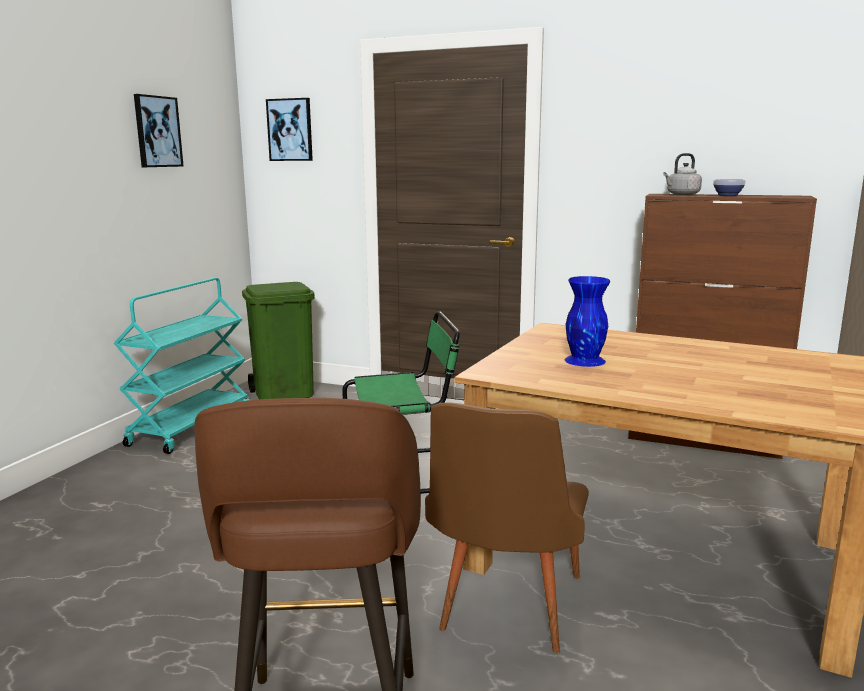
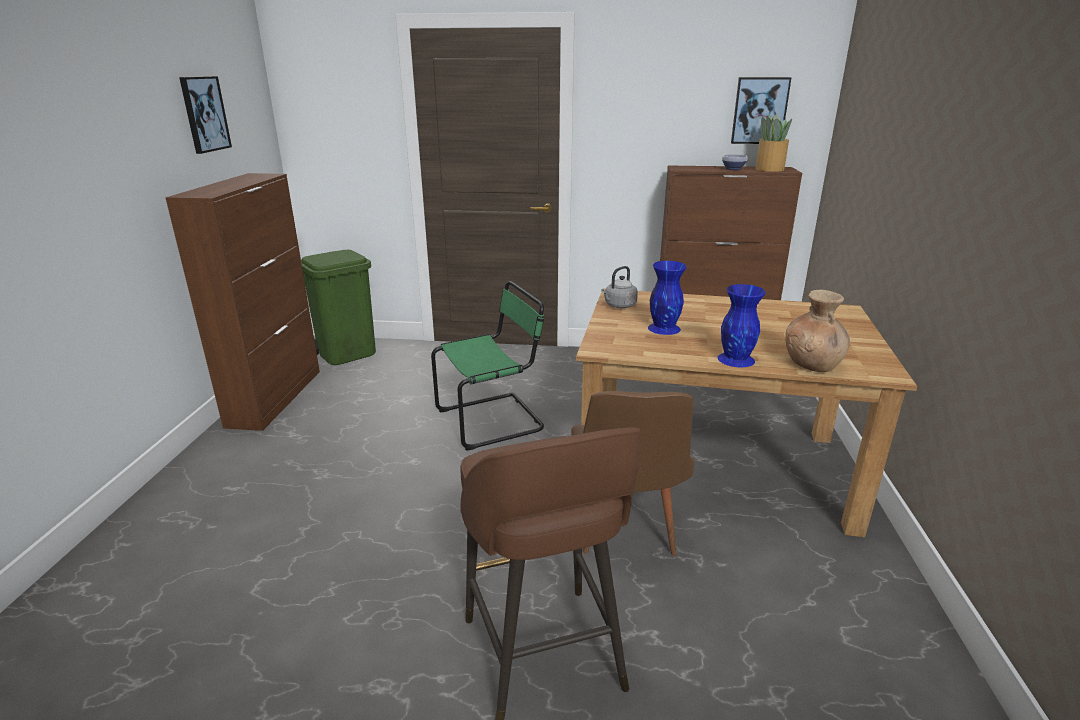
camera: 15 degrees left, 10 degrees up
turquoise cart [114,278,249,454] -> brown cabinet [165,173,320,431]
picture [266,98,313,161] -> picture moved to [731,77,792,144]
grey kettle [663,153,702,195] -> grey kettle moved to [601,266,638,308]
none -> blue vase [718,284,766,367]
none -> potted plant [756,115,792,172]
none -> brown vase [785,289,850,372]

